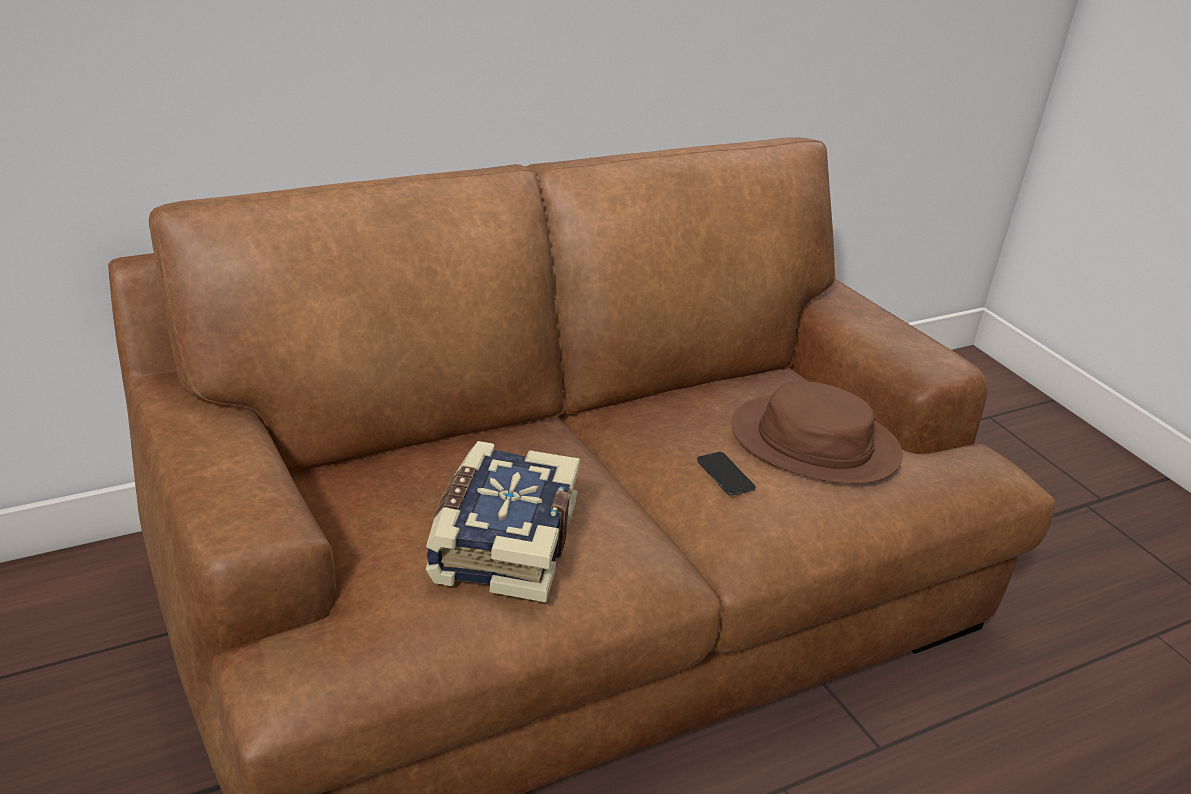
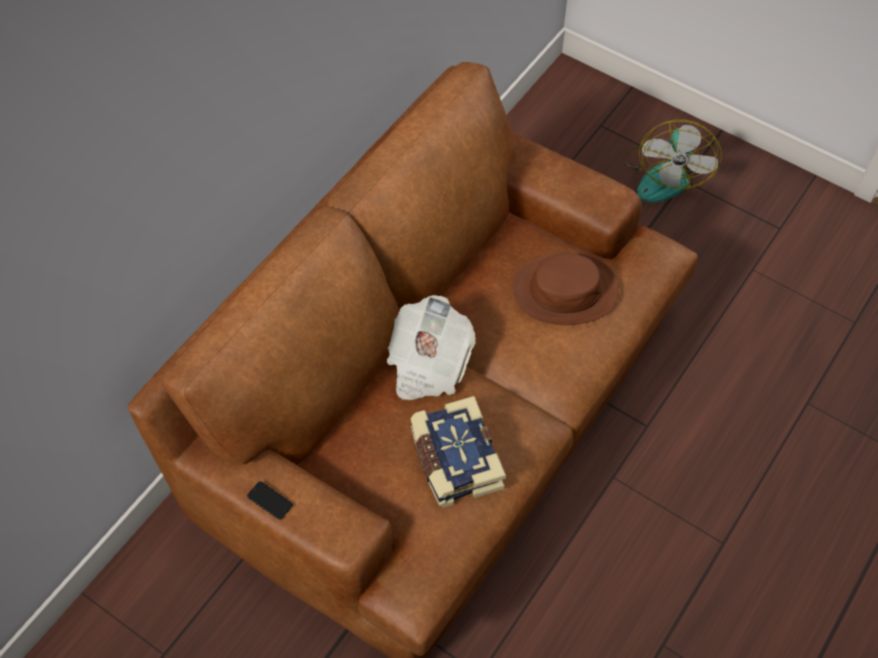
camera: 25 degrees left, 25 degrees up
phone [697,452,756,496] -> phone moved to [247,481,293,520]
none -> newspaper [387,295,476,400]
none -> fan [622,120,722,202]

